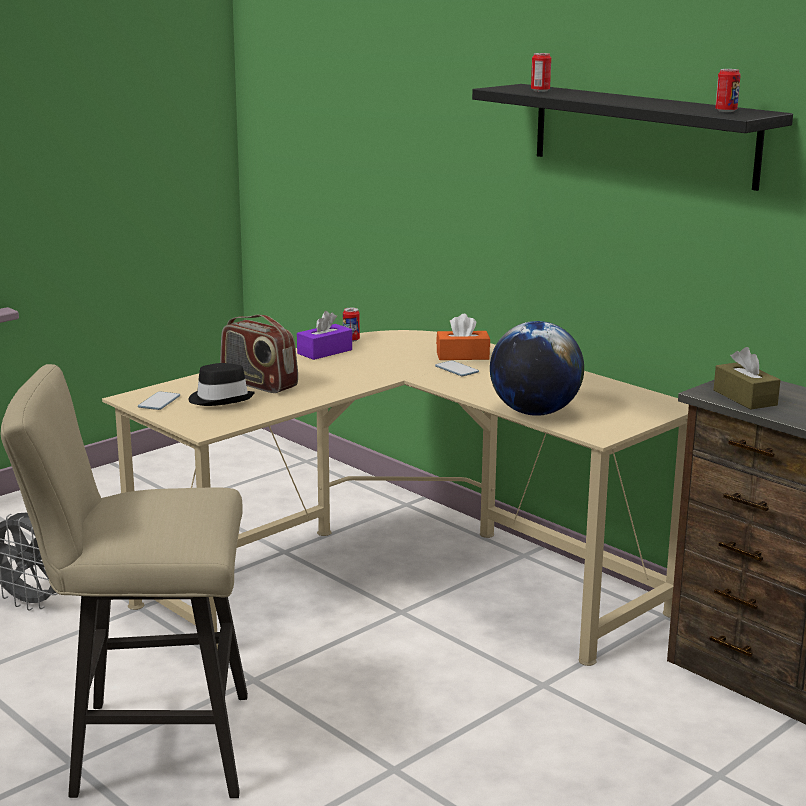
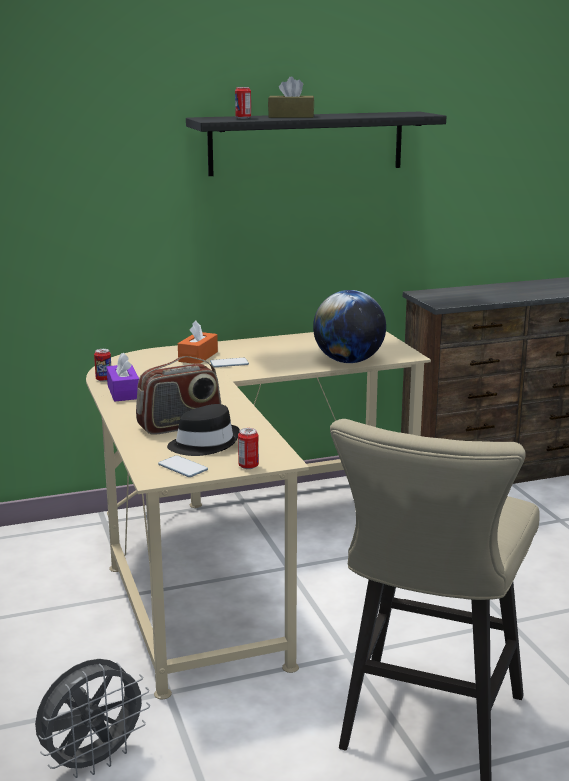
camera: 65 degrees left, 0 degrees up
brown tissue box [714,347,780,410] -> brown tissue box moved to [268,76,314,118]
can [715,69,741,112] -> can moved to [238,428,259,469]

